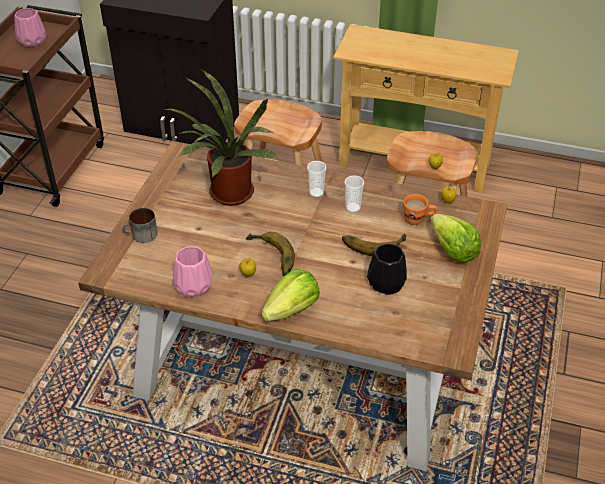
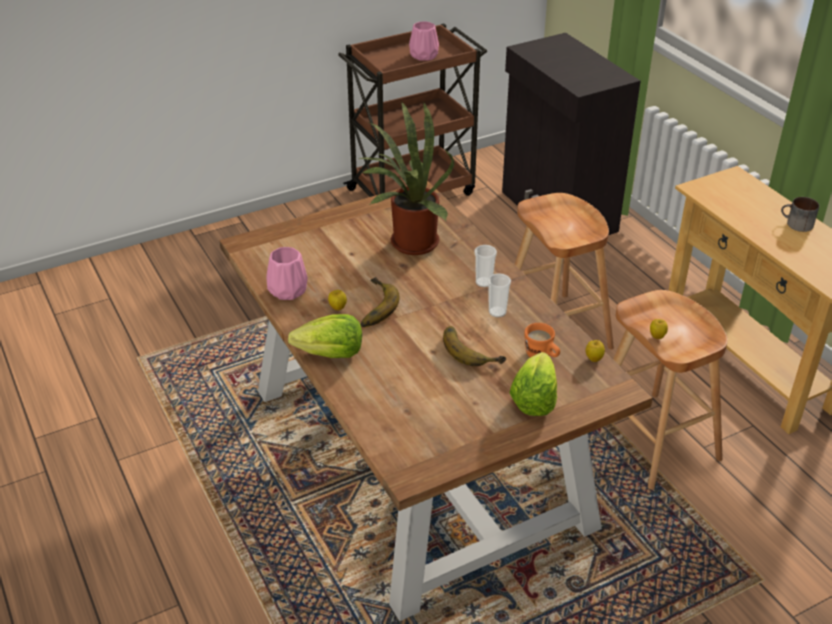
camera: 45 degrees right, 5 degrees down
mug [122,208,158,243] -> mug moved to [781,197,819,232]
black vase [367,244,407,295] -> none

